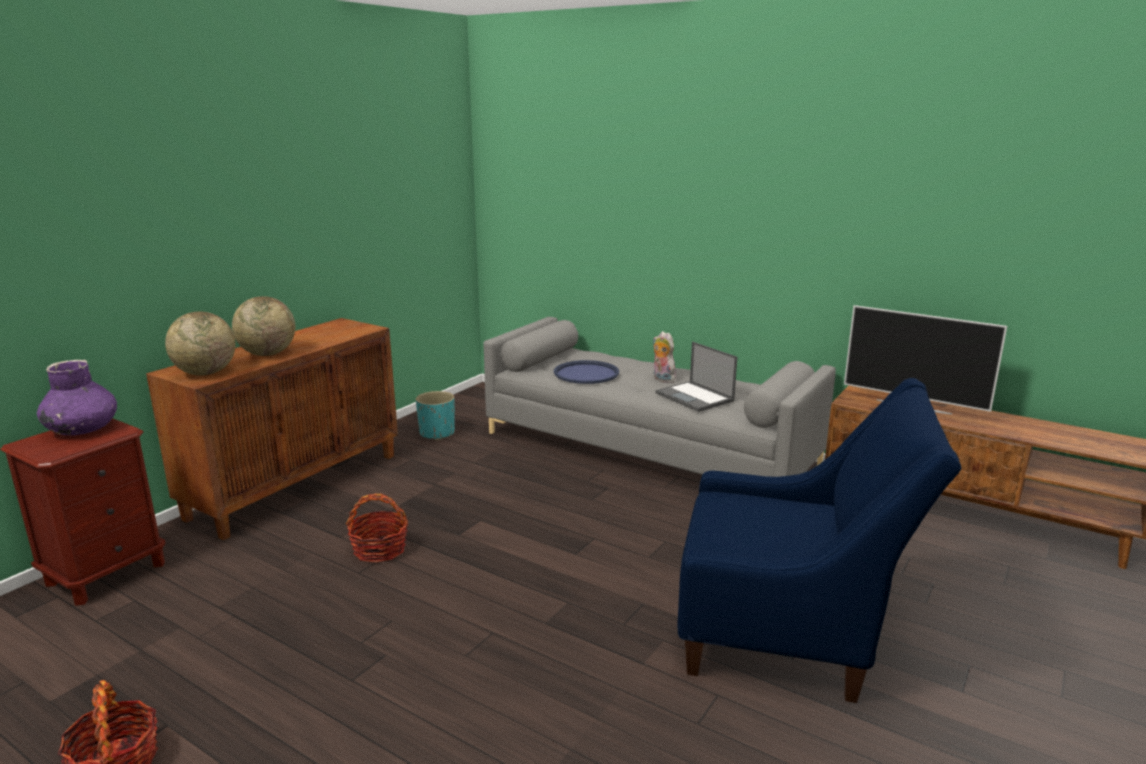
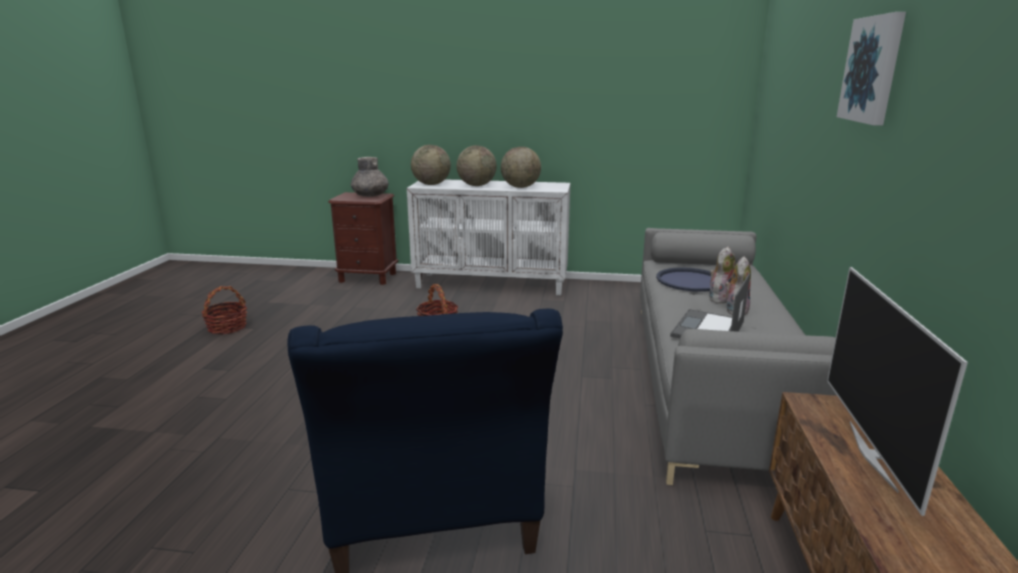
camera: 65 degrees right, 0 degrees up
purple vase [37,360,117,435] -> grey vase [351,157,388,197]
brown cabinet [146,318,398,541] -> white cabinet [407,179,570,295]
turquoise planter [416,391,455,440] -> none
none -> globe [501,147,541,188]
none -> plush toy [709,247,736,304]
none -> picture [837,12,906,126]

